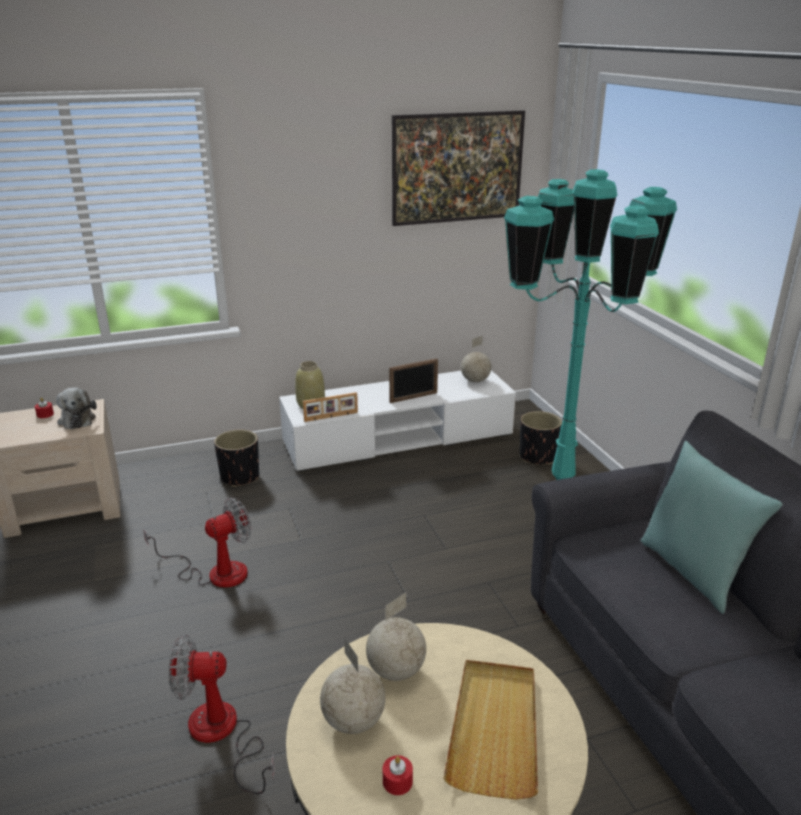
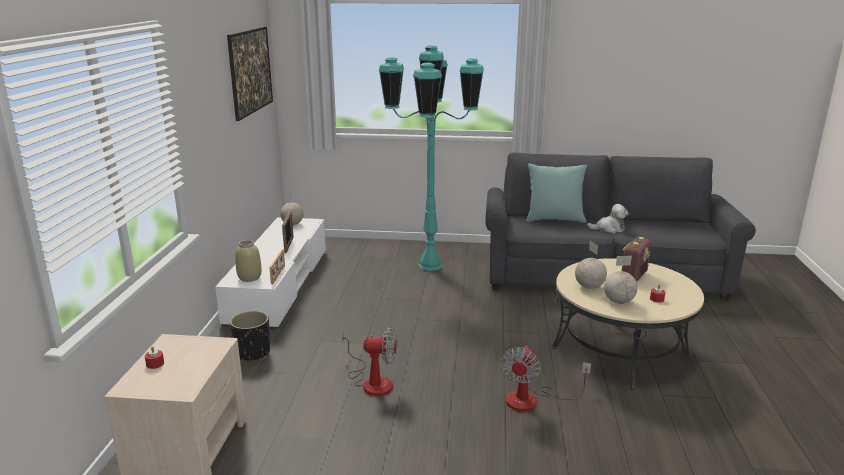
camera: 65 degrees left, 5 degrees down
plush toy [56,387,96,429] -> plush toy moved to [587,204,629,233]
fan [143,497,251,588] -> fan turned 105 degrees clockwise [342,327,397,396]
beige tray [443,660,538,800] -> radio [622,237,651,282]
black planter [520,411,562,465] -> none

